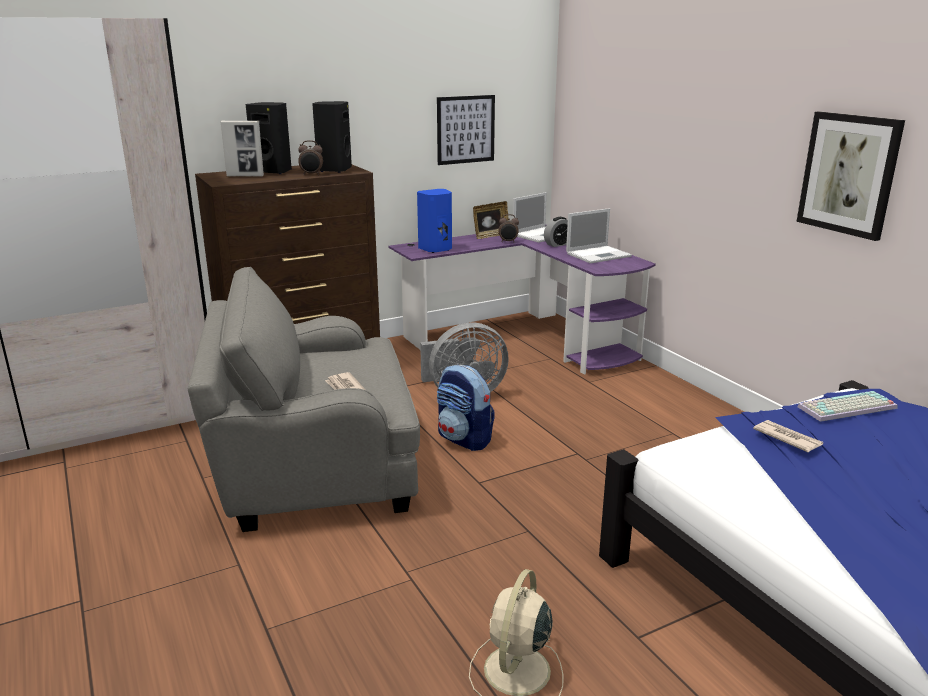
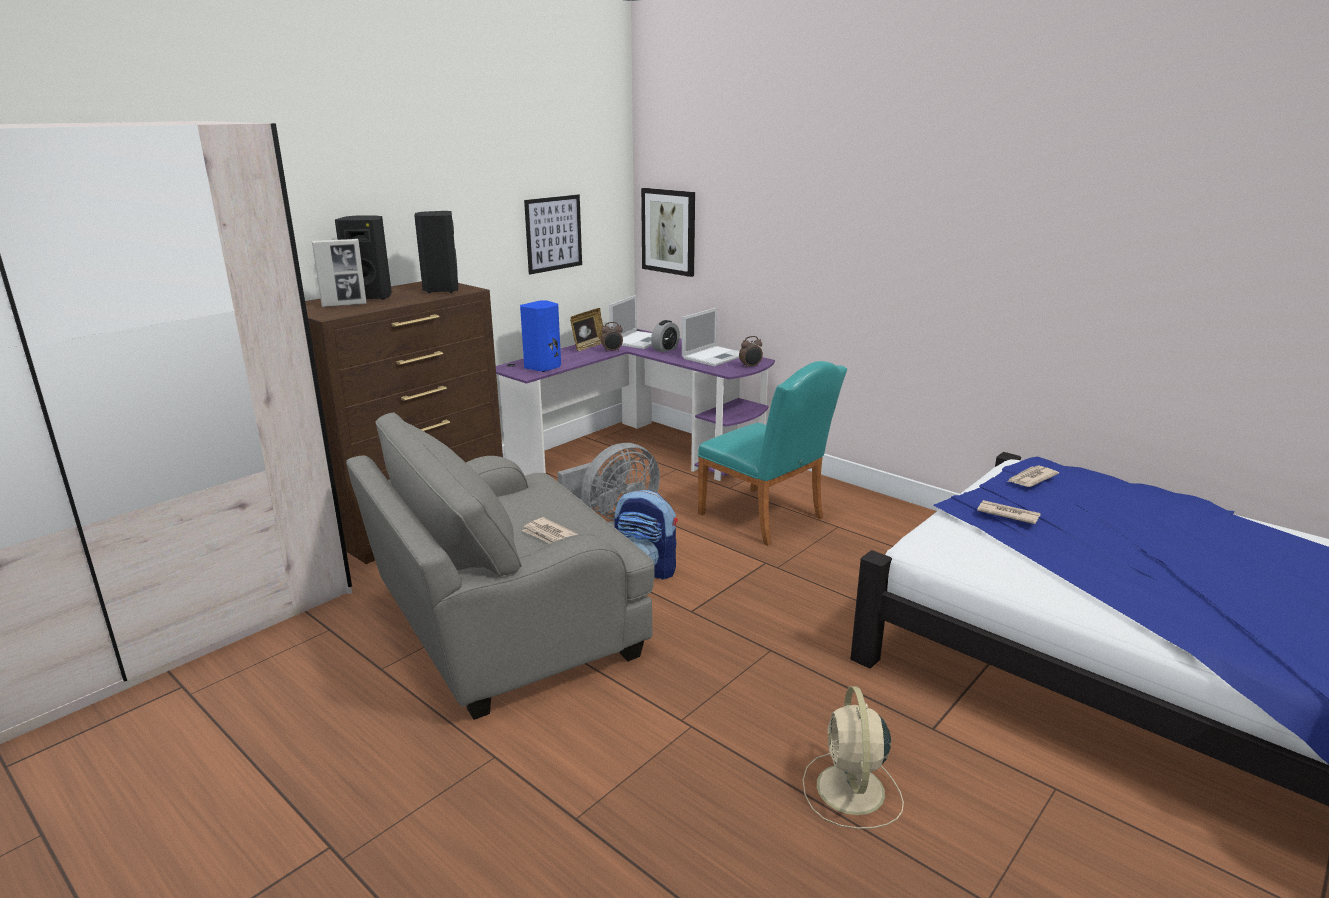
camera: 20 degrees left, 0 degrees up
alarm clock [298,140,323,175] -> alarm clock moved to [739,336,763,369]
picture [797,111,905,241] -> picture moved to [641,188,695,277]
keyboard [797,391,898,422] -> newspaper [1007,466,1059,487]
none -> turquoise chair [698,361,847,546]

